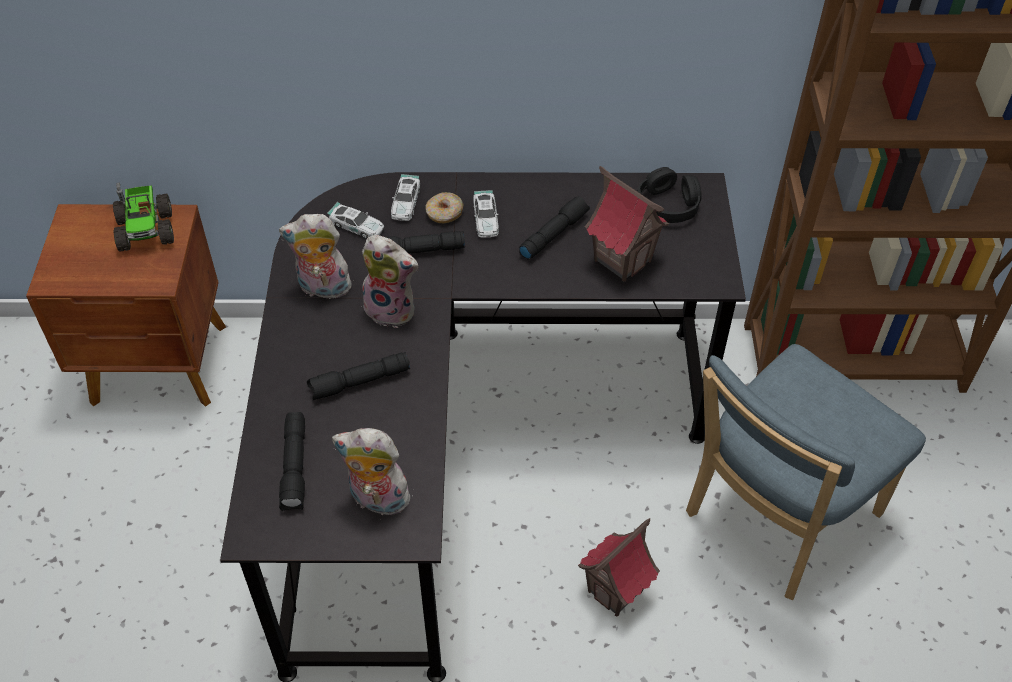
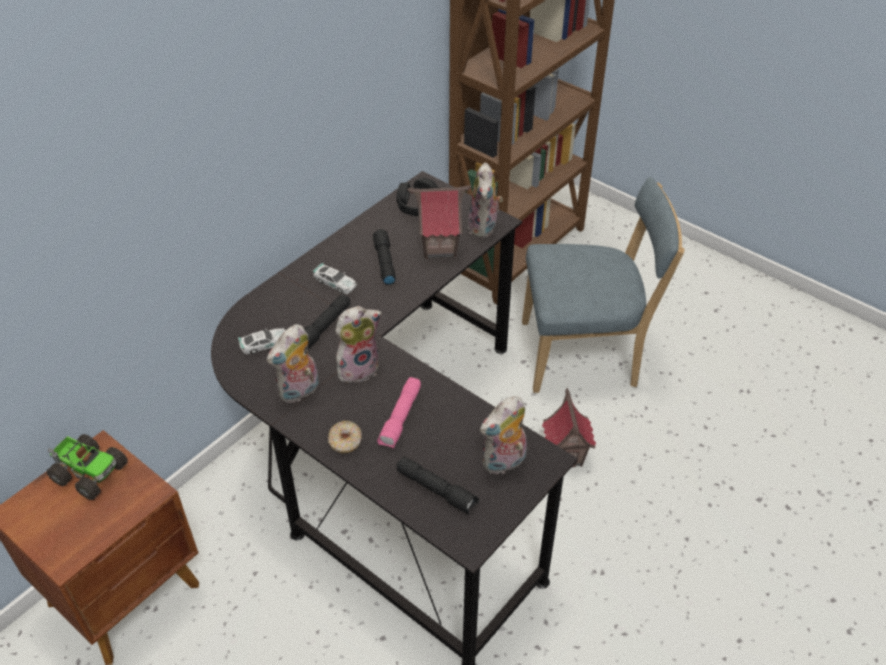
camera: 50 degrees left, 5 degrees down
black flashlight [307,352,410,400] -> pink flashlight [377,377,421,449]
toy car [391,174,420,221] -> none
donut [426,192,463,223] -> donut moved to [328,421,362,454]
blue chair [686,344,926,600] -> blue chair turned 90 degrees counterclockwise [522,177,685,393]
none -> plush toy [468,162,503,238]

